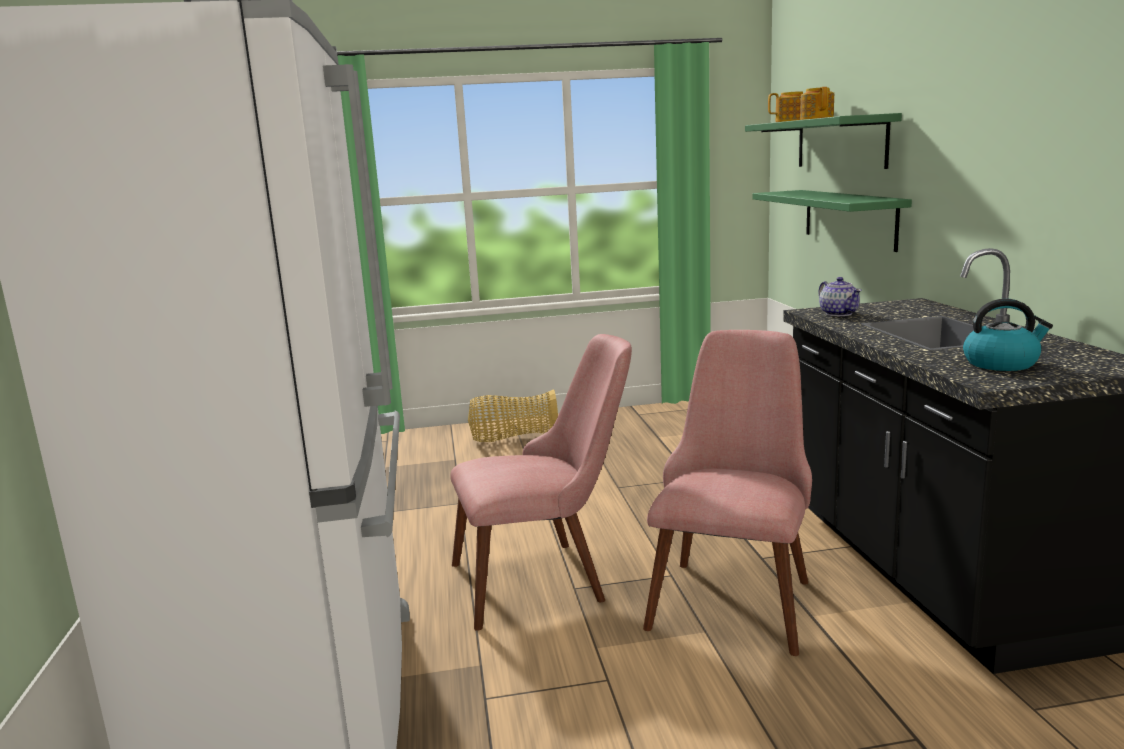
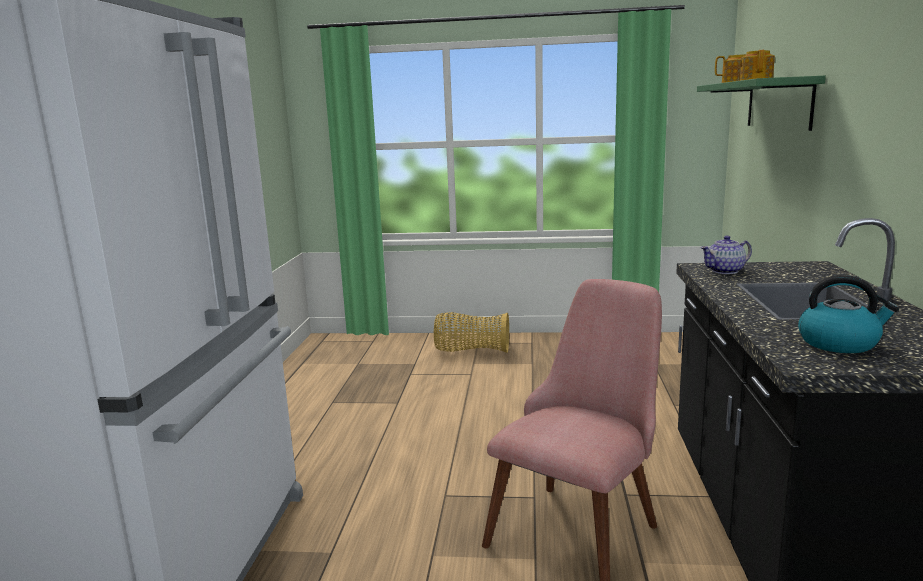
camera: 15 degrees right, 0 degrees up
pink chair [450,334,632,631] -> none
green shelf [752,190,912,252] -> none
teapot [819,277,862,316] -> teapot turned 75 degrees clockwise [701,236,752,274]

